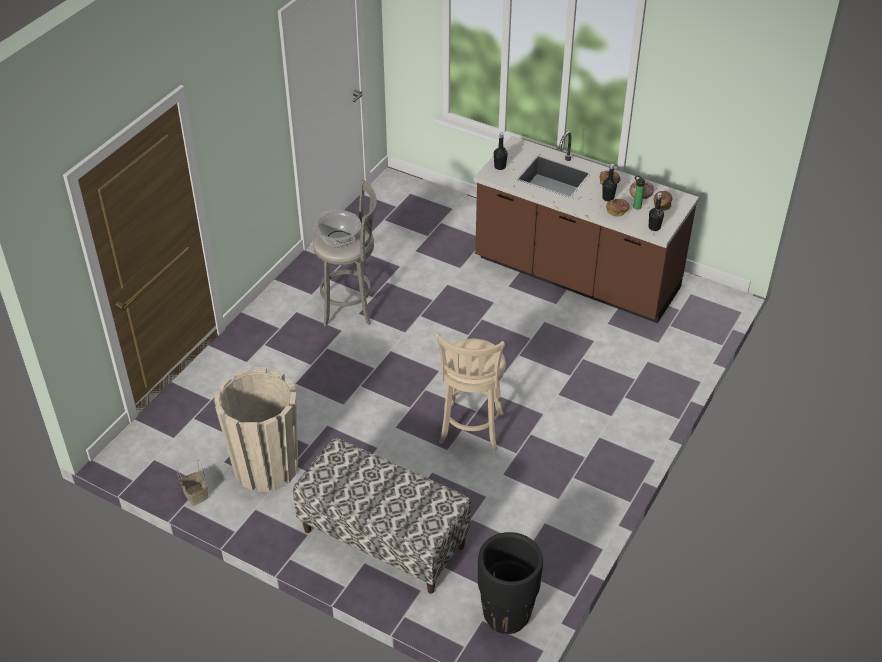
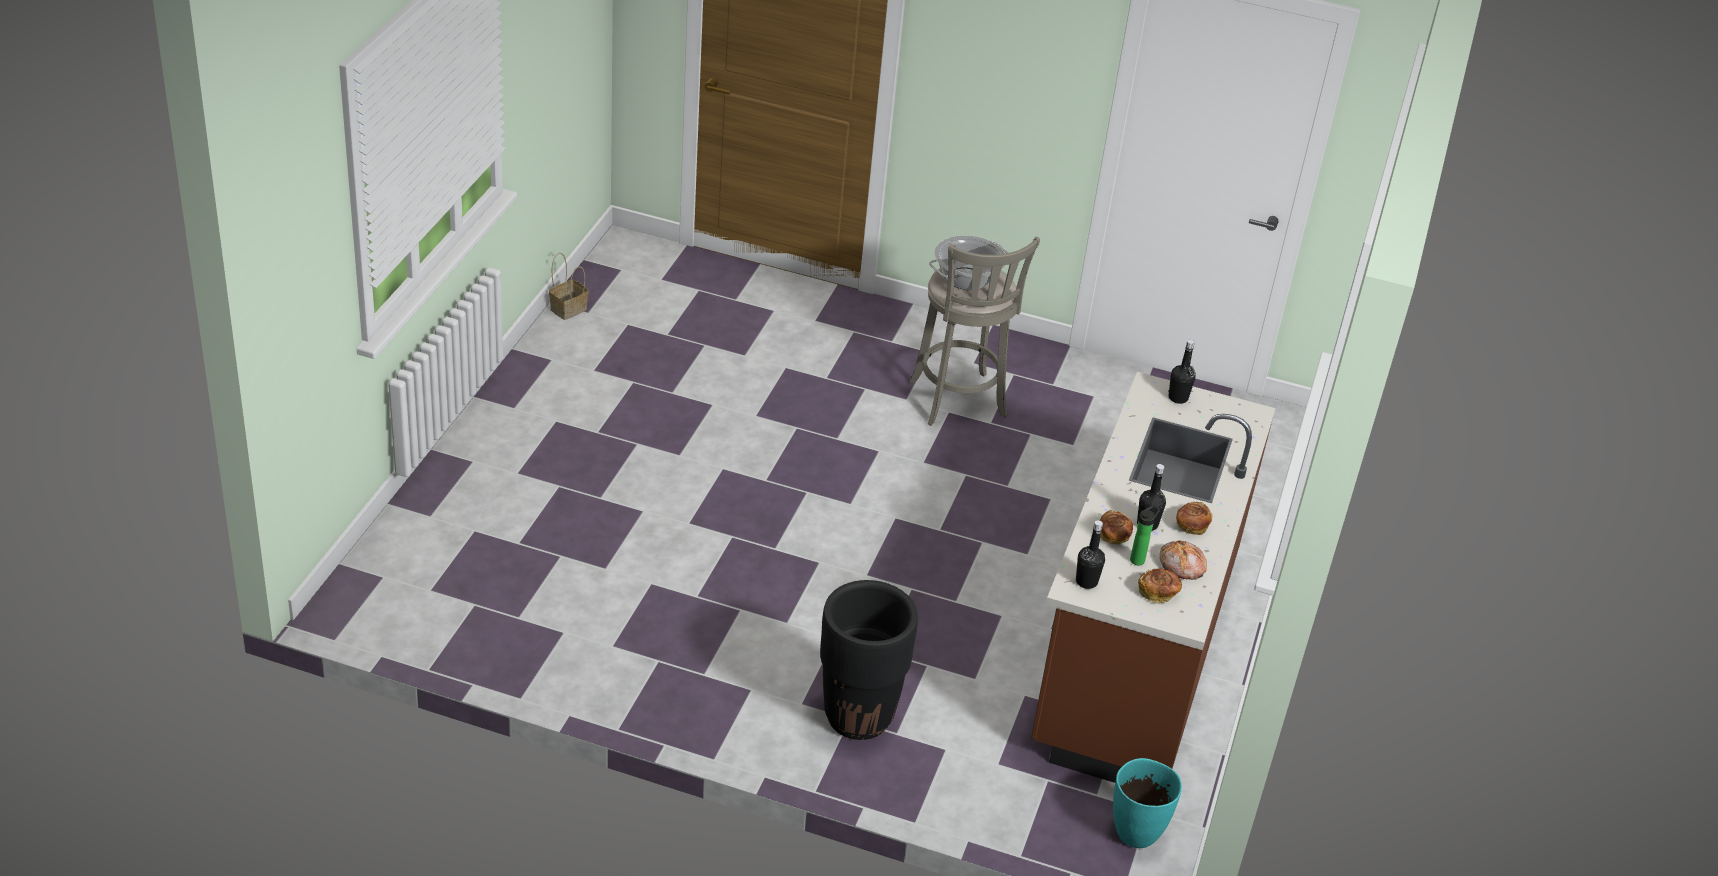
camera: 75 degrees right, 5 degrees down
beige planter [214,367,298,492] -> none
bench [293,438,471,594] -> none
beige stool [436,333,506,451] -> none
black planter [478,532,543,634] -> black planter moved to [820,580,918,740]
none -> turquoise vase [1113,758,1182,848]

